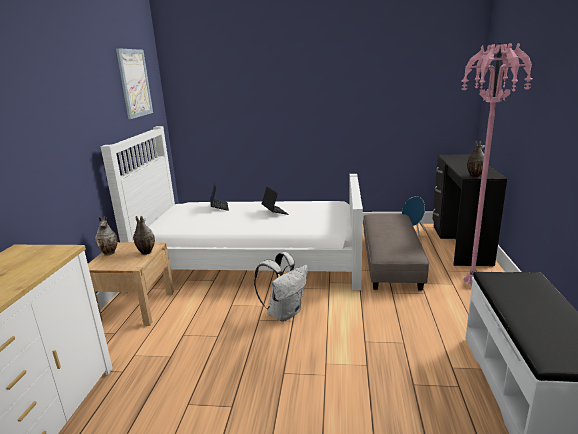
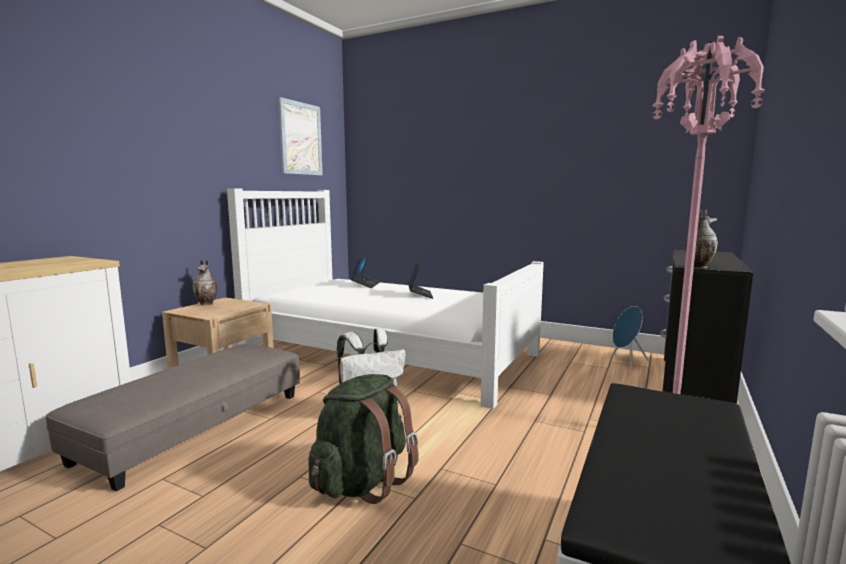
camera: 20 degrees right, 10 degrees down
vase [133,216,155,255] -> none
grey ottoman [363,214,429,291] -> grey ottoman moved to [46,344,300,492]
none -> green backpack [308,374,419,504]

